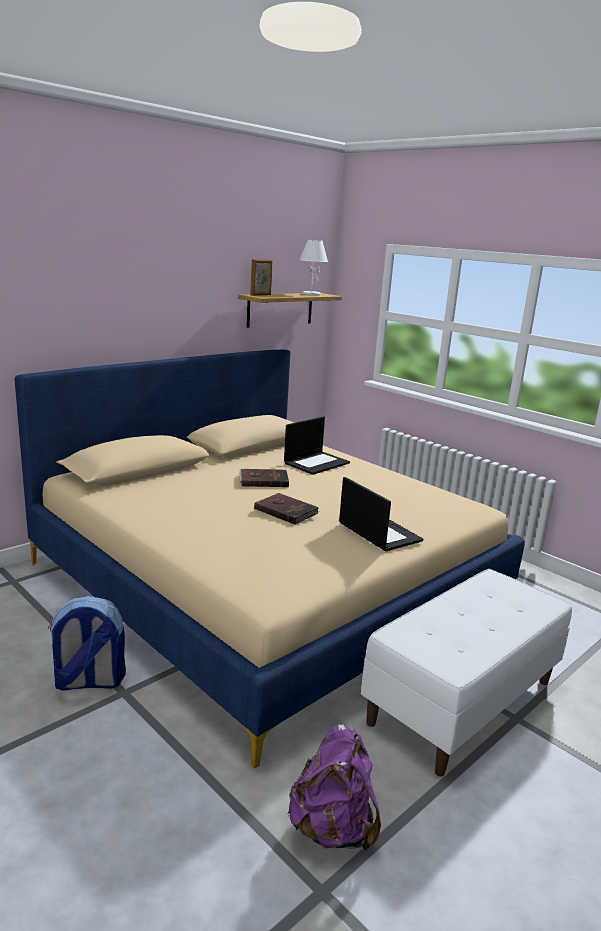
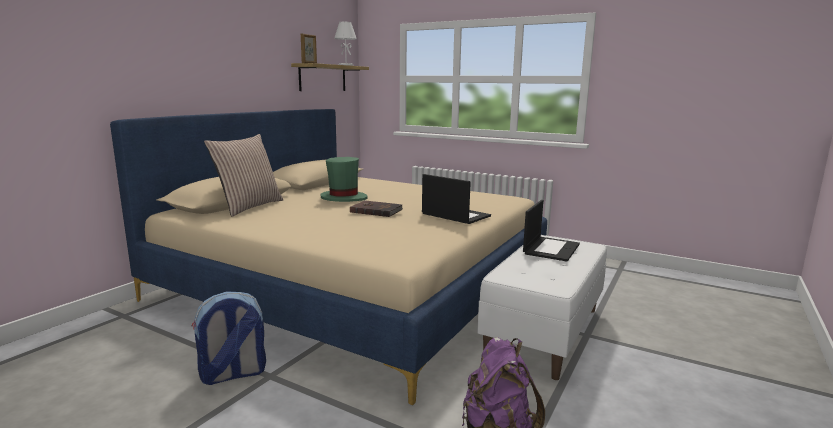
camera: 15 degrees left, 5 degrees down
brown book [239,469,289,487] -> green hat [321,157,368,202]
laptop [284,416,350,475] -> laptop moved to [523,200,580,262]
none -> pillow [204,134,283,217]

